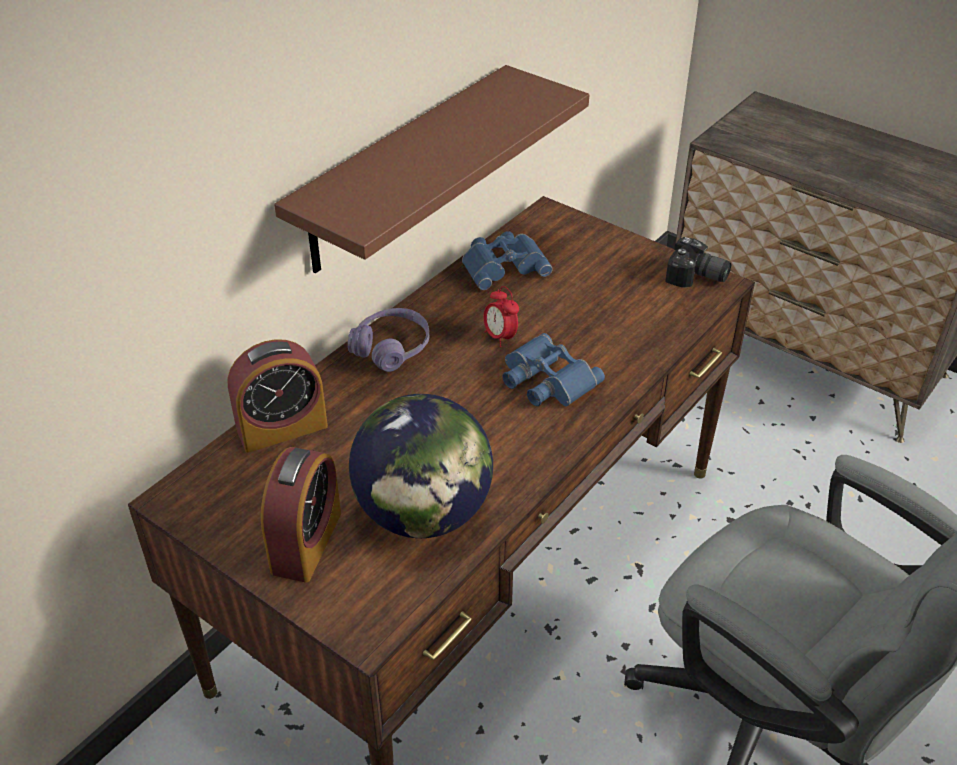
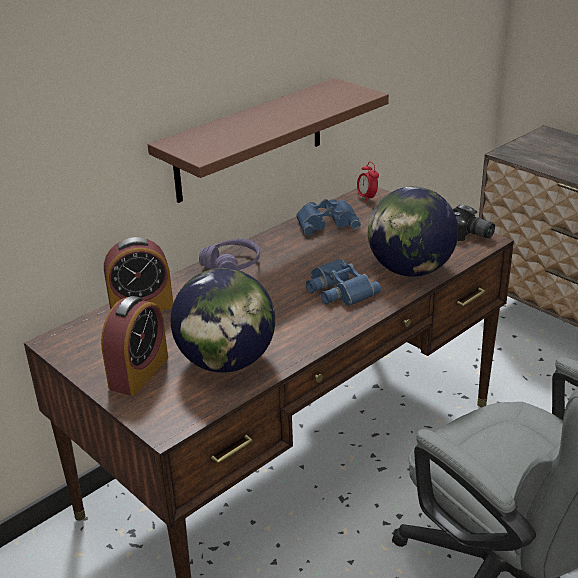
camera: 10 degrees right, 10 degrees down
alarm clock [484,286,519,347] -> alarm clock moved to [357,162,379,202]
none -> globe [368,187,458,277]

